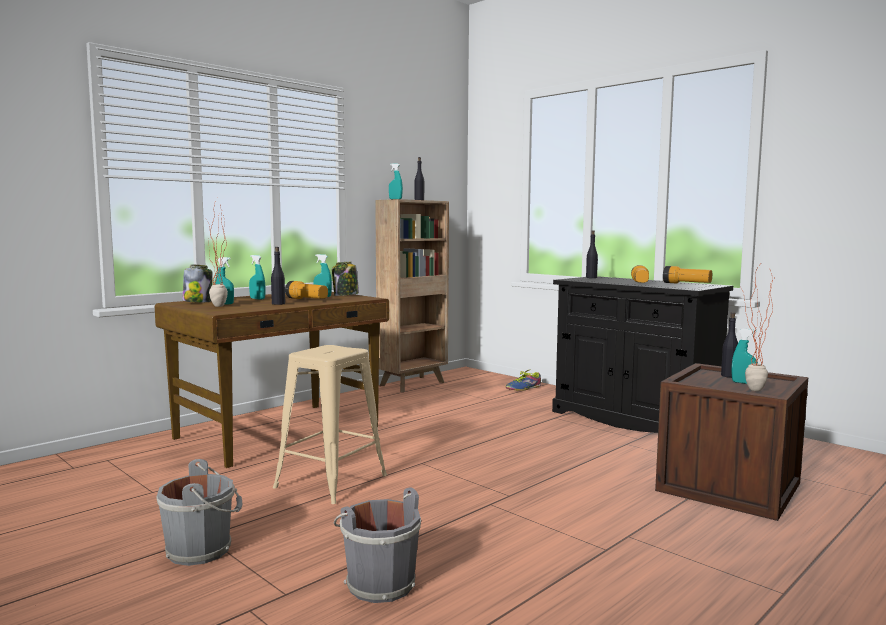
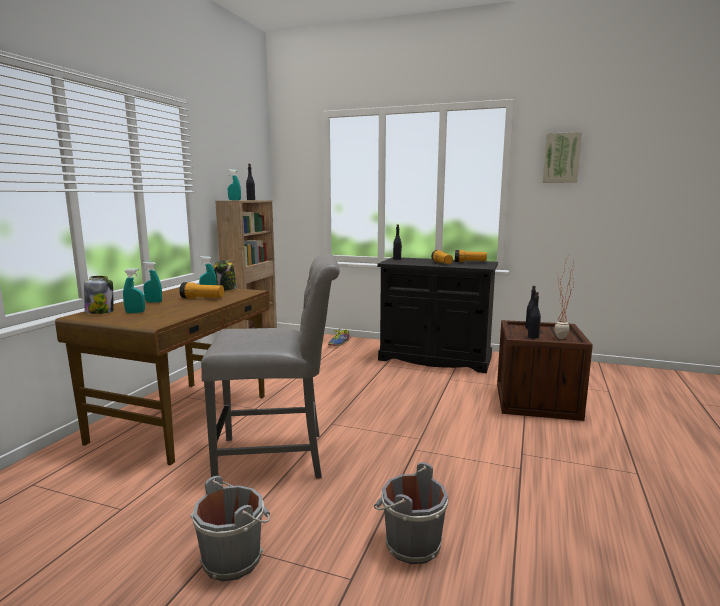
camera: 25 degrees left, 5 degrees up
potted plant [207,198,228,307] -> none
black bottle [271,247,285,305] -> black bottle moved to [528,292,541,339]
beige stool [273,345,387,504] -> grey chair [201,253,340,483]
turquoise spray bottle [731,329,758,384] -> none
none -> picture [543,132,582,183]

